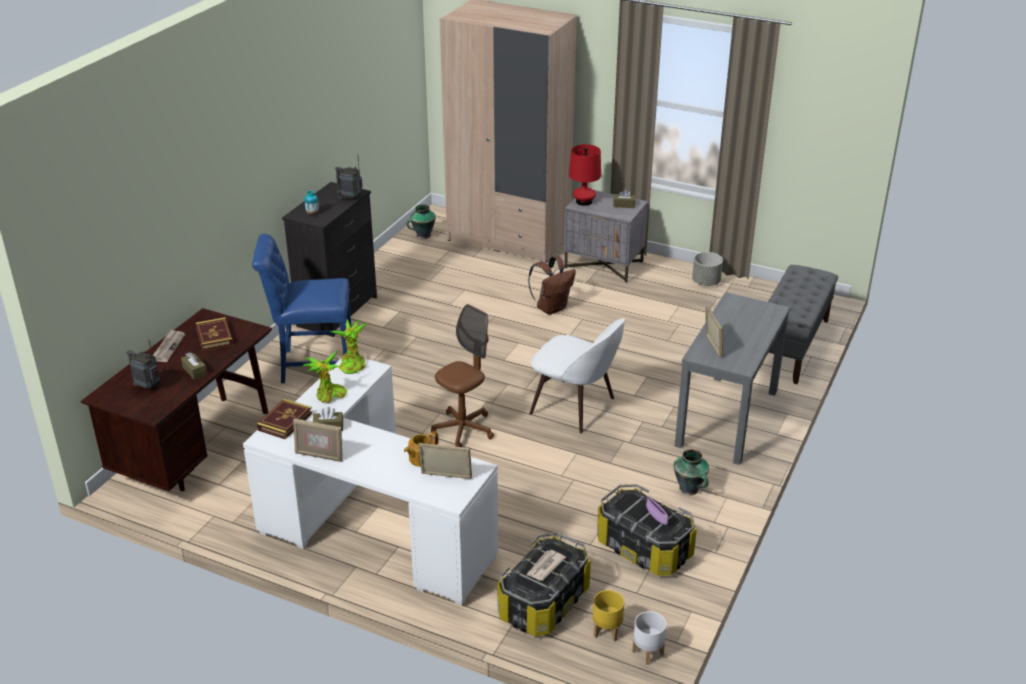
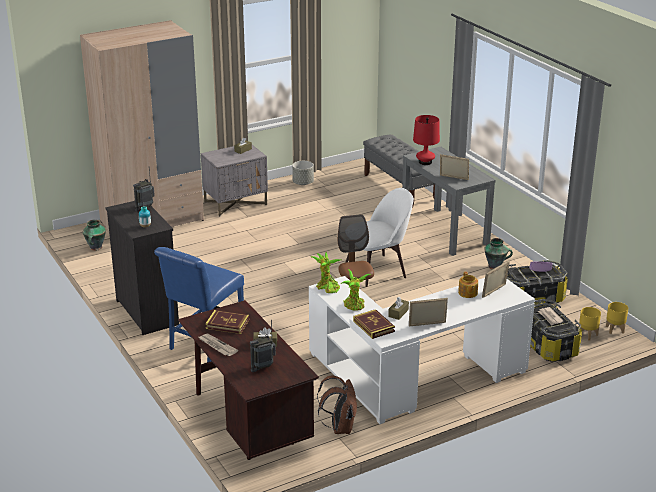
camera: 55 degrees left, 5 degrees down
picture frame [293,418,343,462] -> picture frame turned 150 degrees counterclockwise [409,298,448,326]
brown backpack [528,256,576,315] -> brown backpack moved to [317,376,357,434]
red table lamp [569,144,601,206] -> red table lamp moved to [413,115,440,165]
white planter [632,611,667,665] -> yellow planter [606,302,628,334]

